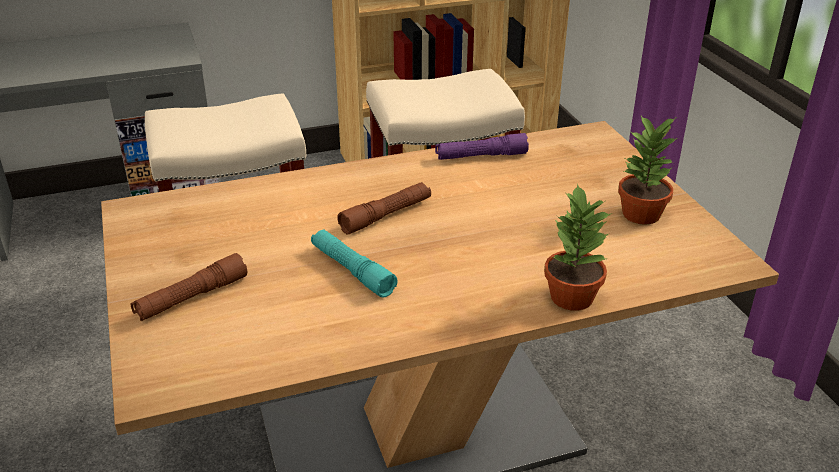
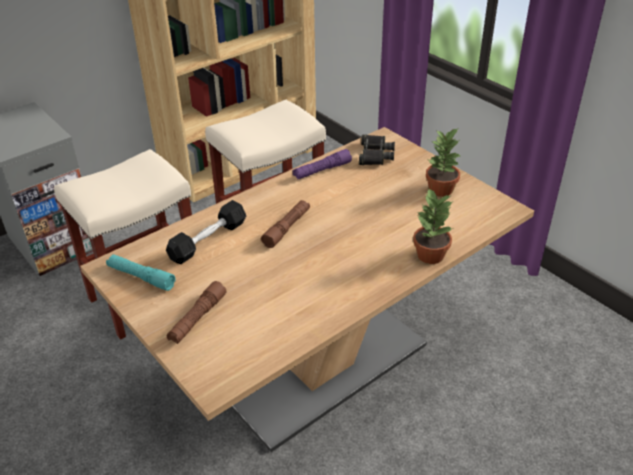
camera: 20 degrees left, 5 degrees up
turquoise flashlight [311,230,397,298] -> turquoise flashlight moved to [106,254,175,291]
none -> black dumbbell [166,200,246,264]
none -> black binoculars [359,135,395,165]

